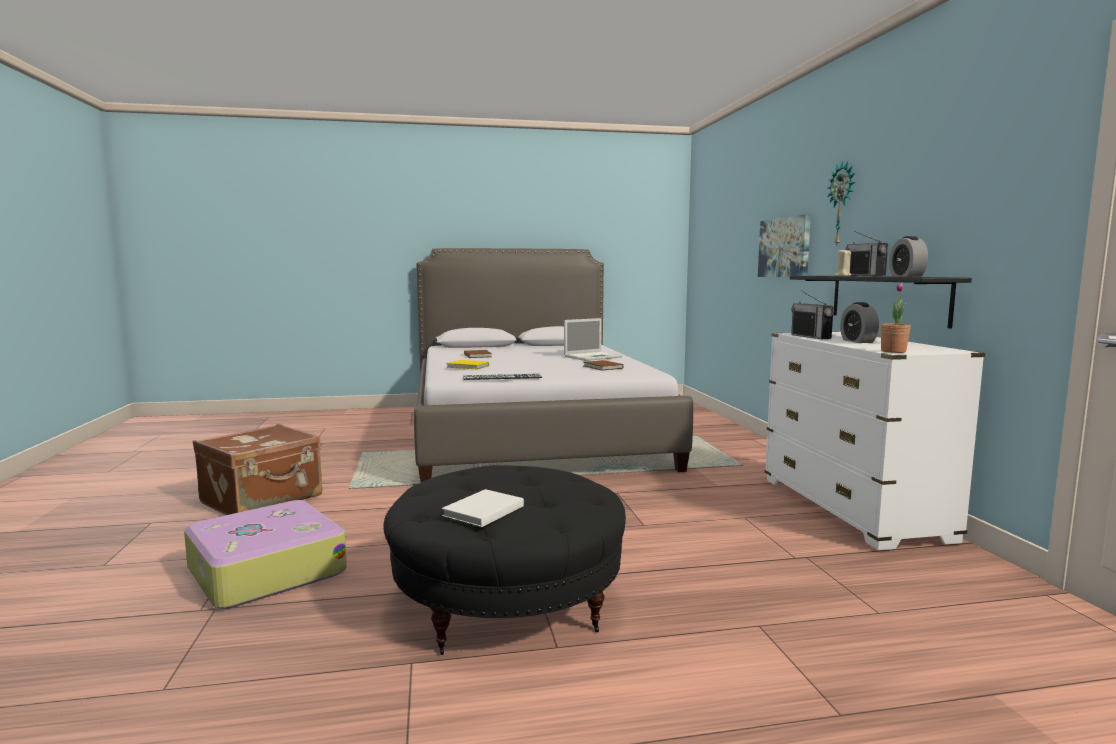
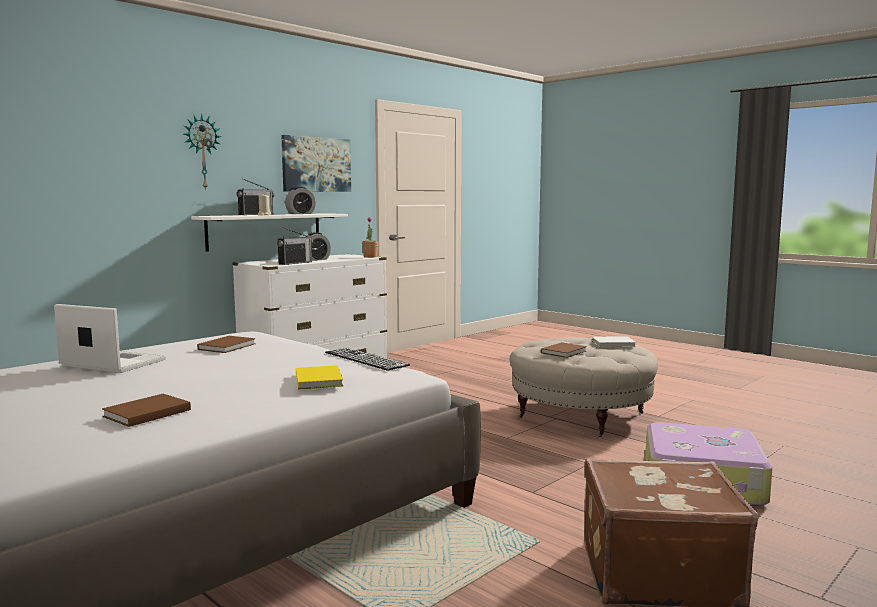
camera: 125 degrees left, 0 degrees up
black ottoman [383,465,626,655] -> beige ottoman [509,337,658,437]
picture [758,214,811,278] -> picture moved to [281,135,351,192]
black shelf [790,276,972,329] -> white shelf [191,213,348,252]
none -> brown book [541,342,587,358]

